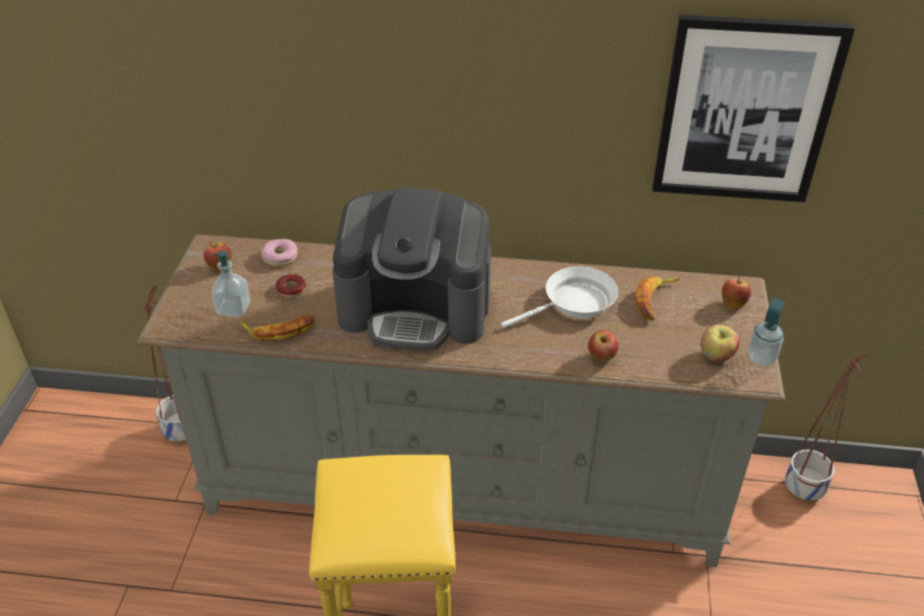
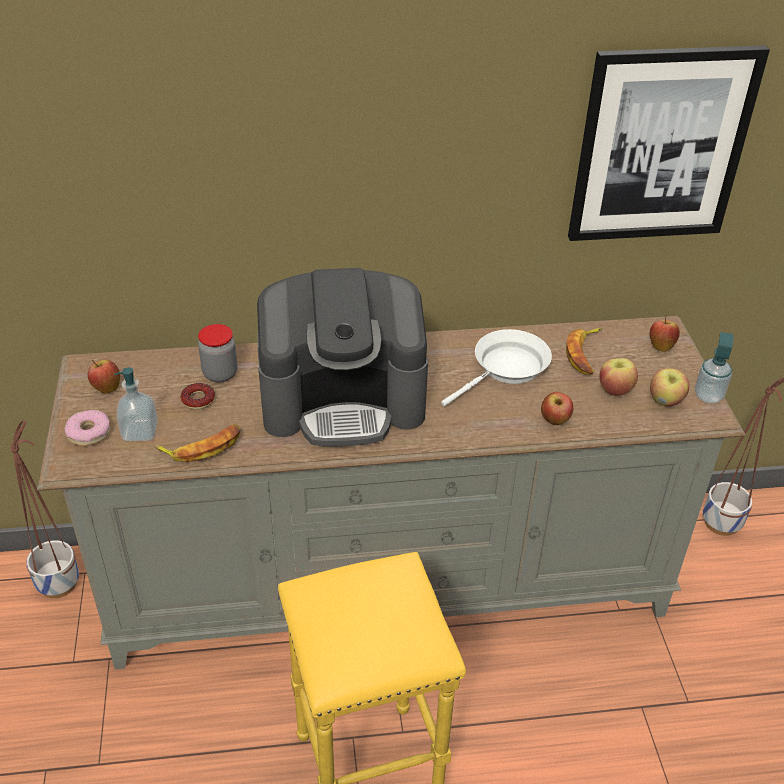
camera: 15 degrees left, 0 degrees up
donut [261,239,298,267] -> donut moved to [65,410,110,446]
none -> jar [198,324,237,382]
none -> apple [599,358,638,396]

